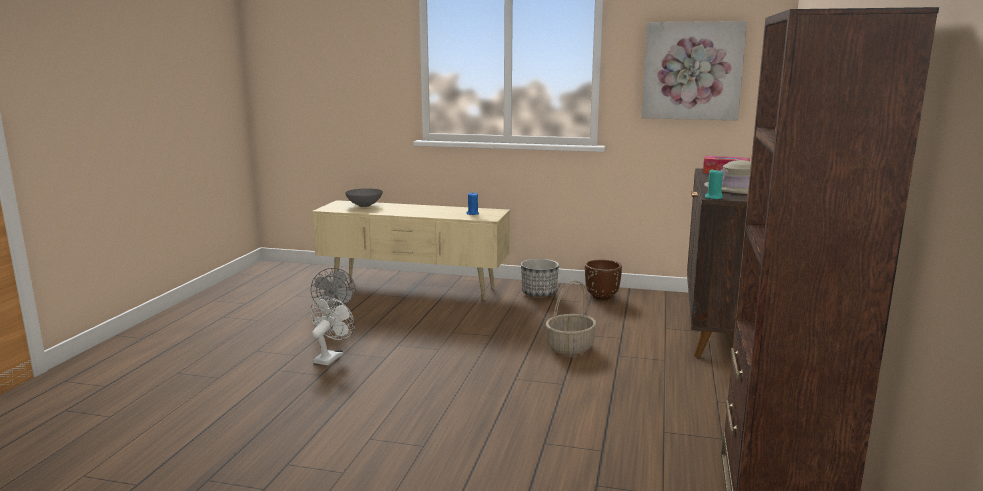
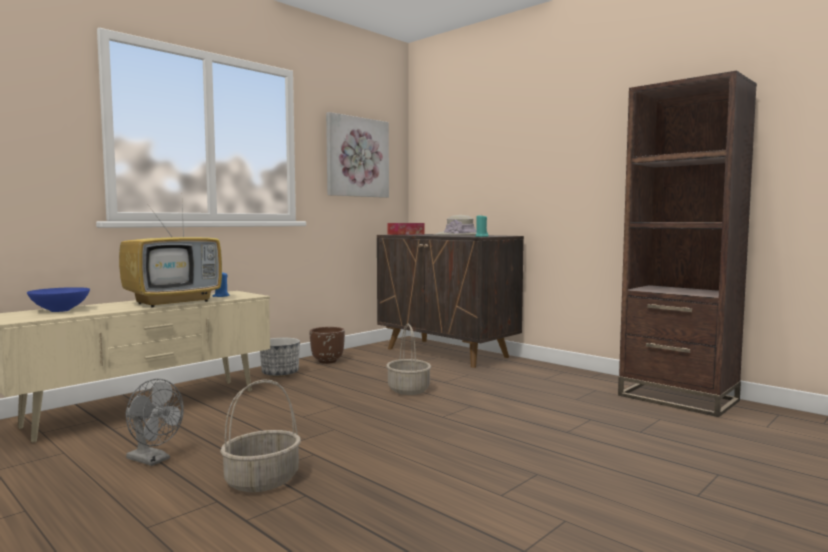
camera: 60 degrees left, 10 degrees down
white fan [310,296,355,365] -> basket [220,379,301,492]
grey bowl [345,189,383,207] -> blue bowl [27,287,90,312]
none -> television [119,206,222,307]

